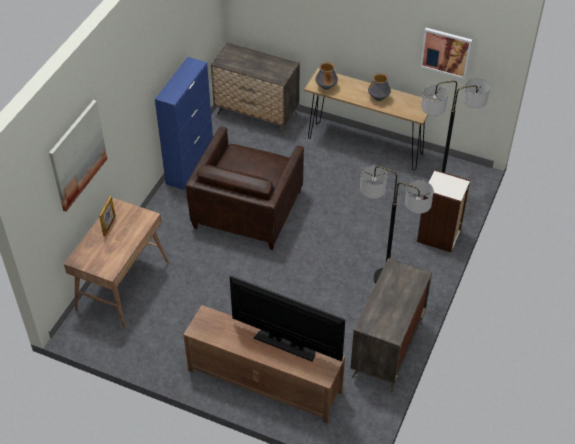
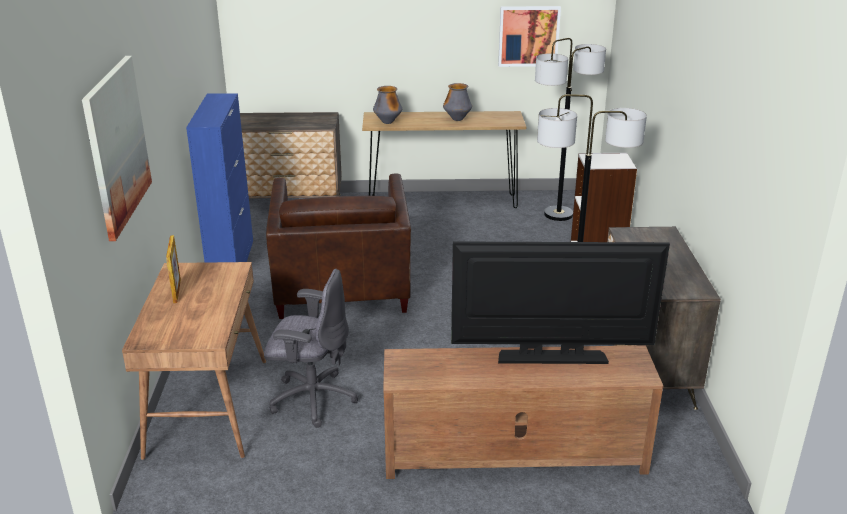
camera: 25 degrees left, 20 degrees down
none -> grey office chair [264,269,358,428]

